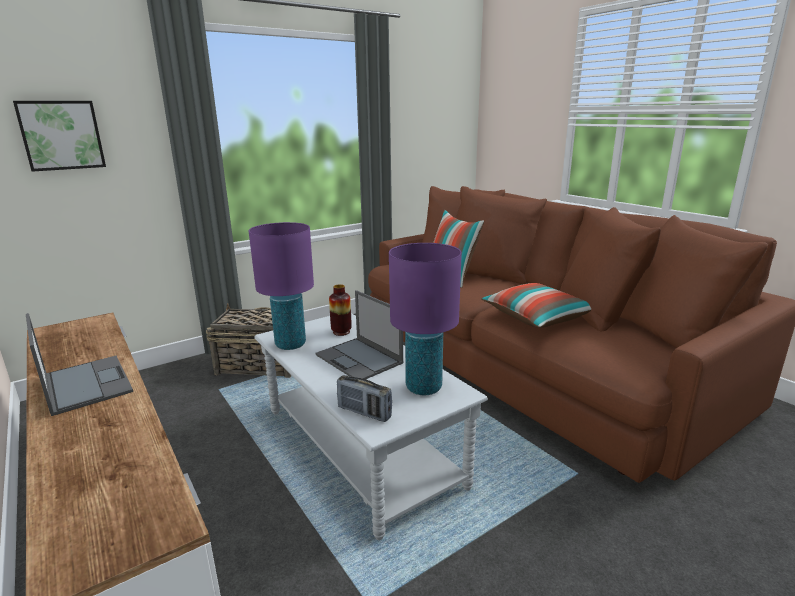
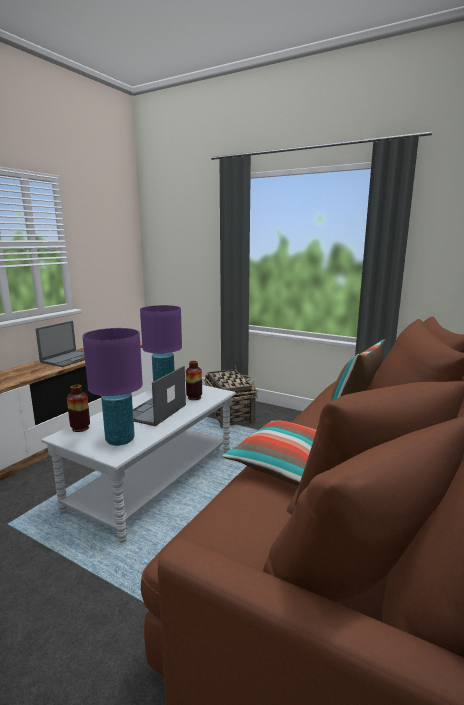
camera: 65 degrees right, 5 degrees down
picture [13,101,106,172] -> none
radio [337,375,392,422] -> vase [67,385,90,432]

